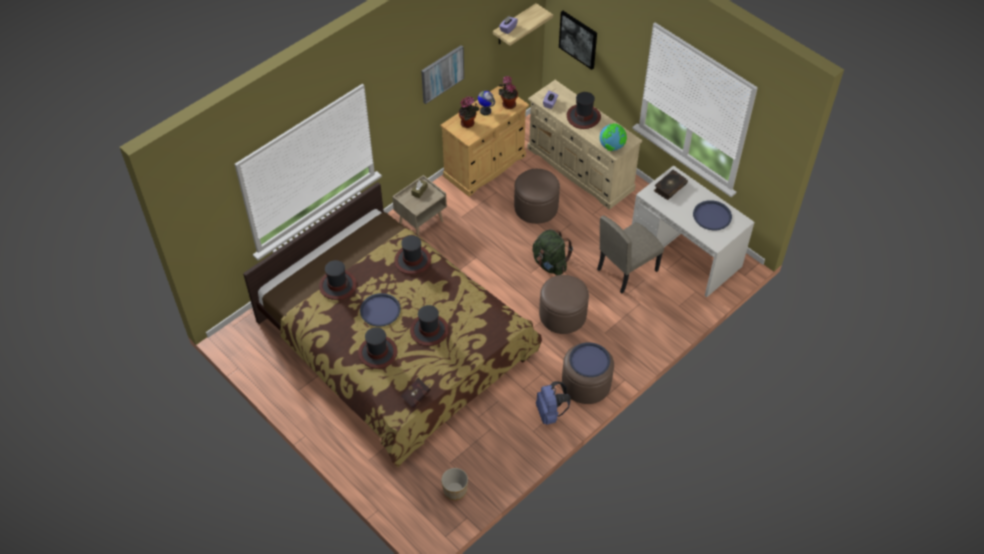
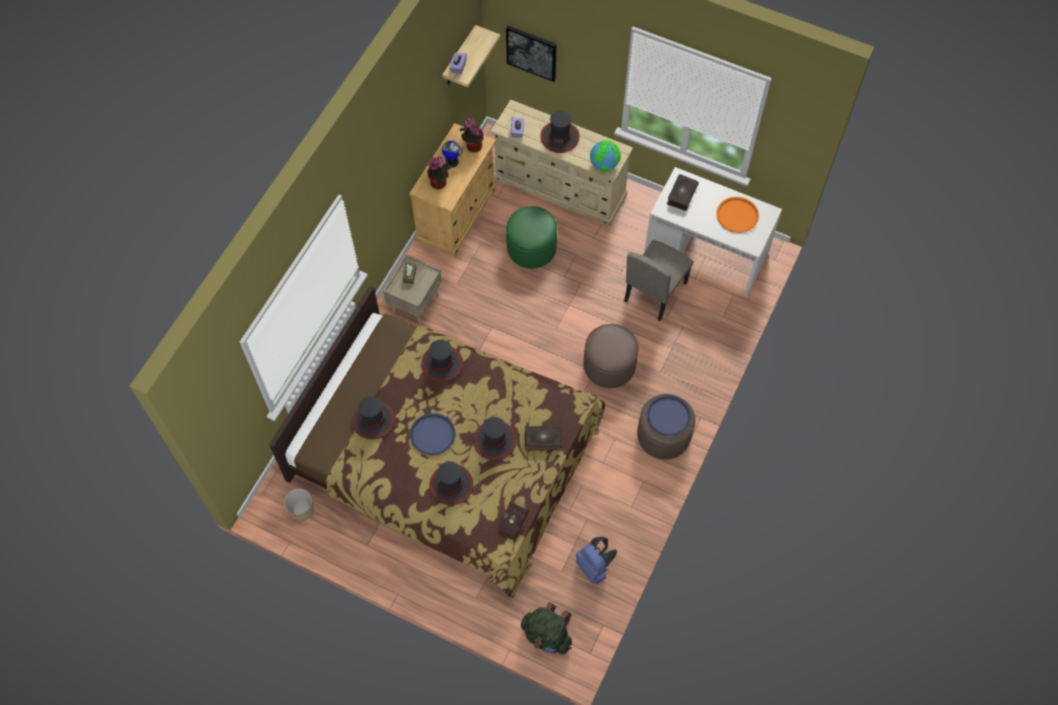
camera: 20 degrees left, 10 degrees up
picture [421,45,464,104] -> none
planter [441,468,468,500] -> planter moved to [284,489,314,521]
brown ottoman [514,169,560,224] -> green ottoman [506,206,557,269]
green backpack [532,229,573,275] -> green backpack moved to [521,602,572,654]
blue backpack [536,381,571,425] -> blue backpack moved to [576,537,617,584]
blue tray [693,200,732,230] -> orange tray [716,197,759,233]
none -> book [525,426,562,451]

